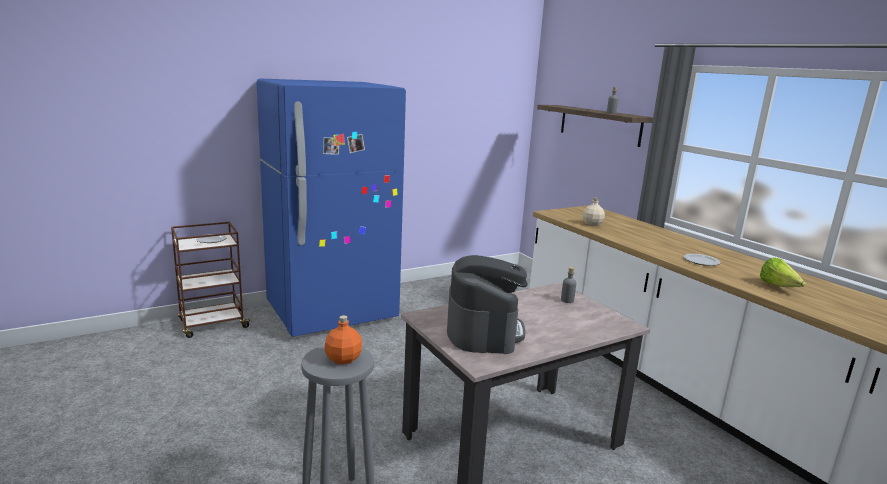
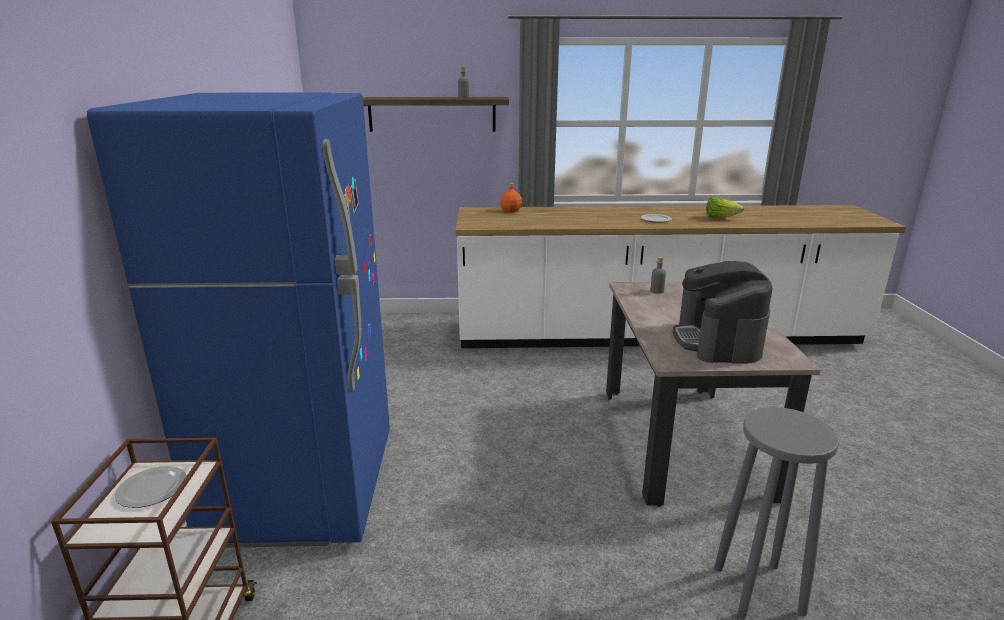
camera: 60 degrees left, 5 degrees up
orange bottle [324,315,362,365] -> orange bottle moved to [500,183,522,213]
coffee machine [447,255,528,354] -> coffee machine turned 120 degrees counterclockwise [672,261,773,364]
beige bottle [583,197,605,226] -> none

